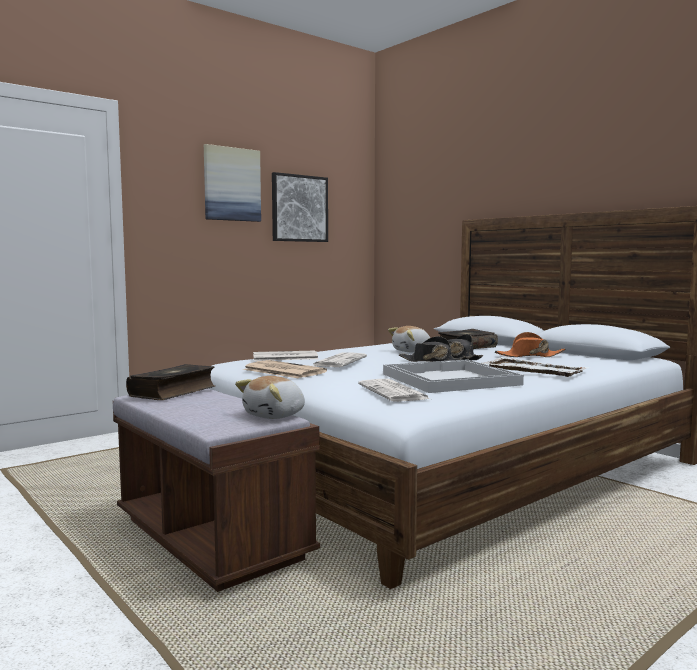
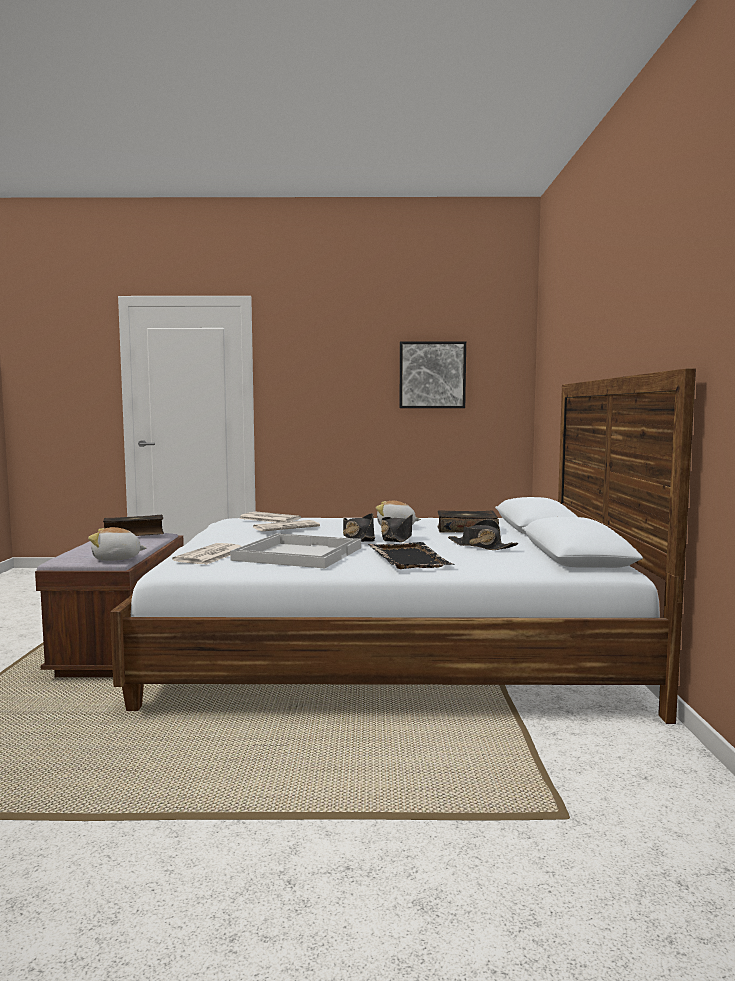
camera: 40 degrees right, 0 degrees up
picture [204,144,261,222] -> none
newspaper [243,360,327,378] -> none
white tray [482,357,590,377] -> black tray [368,542,455,569]
orange hat [495,332,565,357] -> black hat [448,519,518,550]

